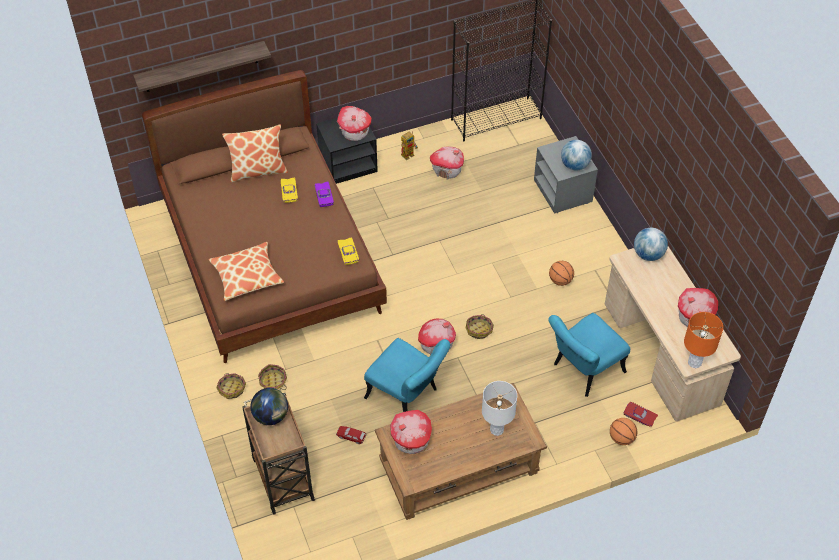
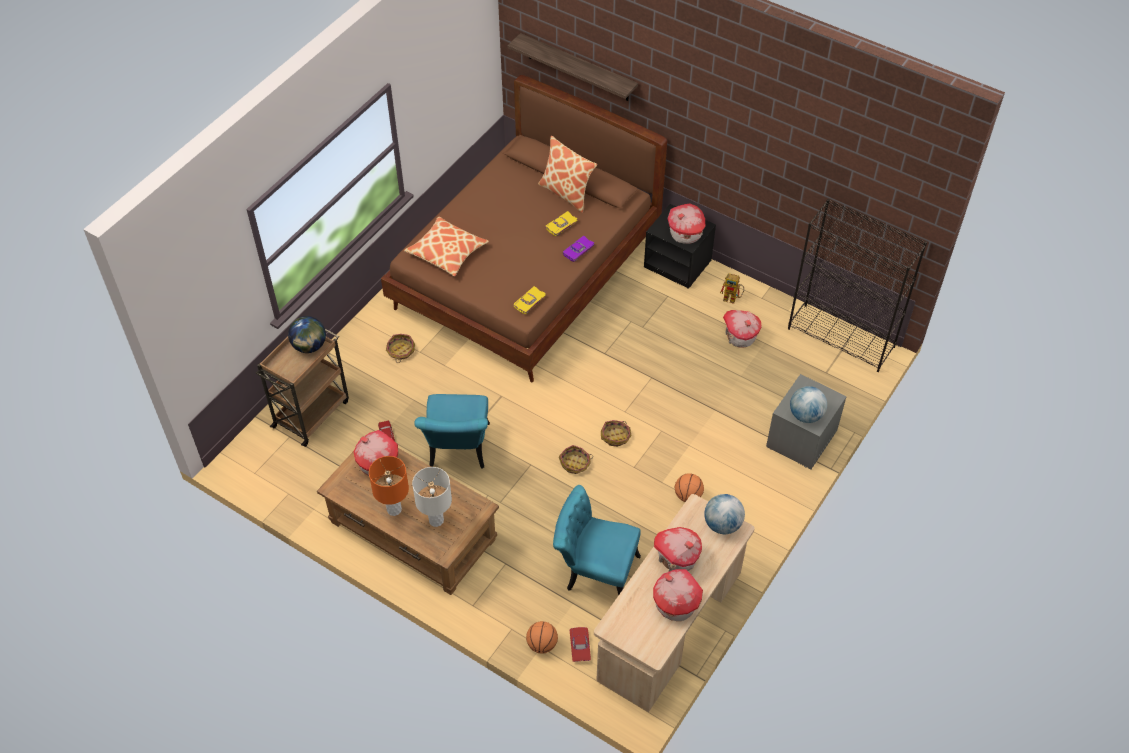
camera: 55 degrees right, 0 degrees up
basket [217,373,246,399] -> basket moved to [601,420,632,447]
toy house [418,319,456,355] -> toy house moved to [654,527,702,571]
orange table lamp [684,312,723,368] -> orange table lamp moved to [369,456,409,516]

